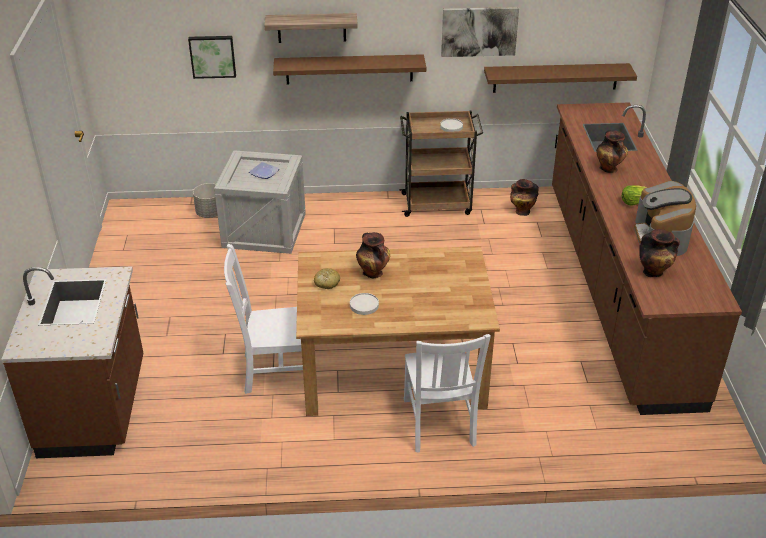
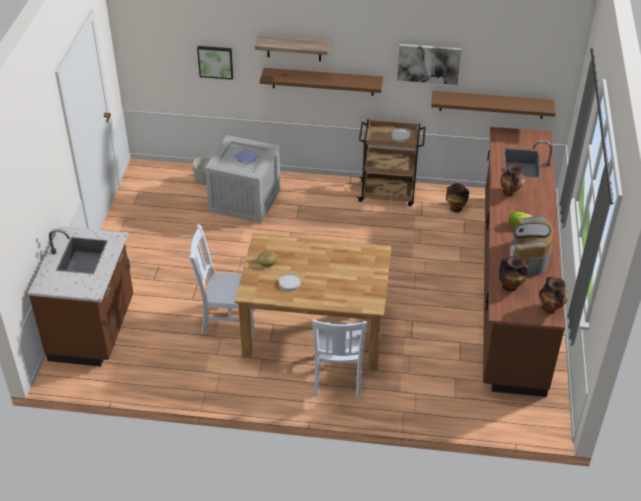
camera: 10 degrees right, 5 degrees up
vase [356,232,390,278] -> vase moved to [539,277,568,313]

